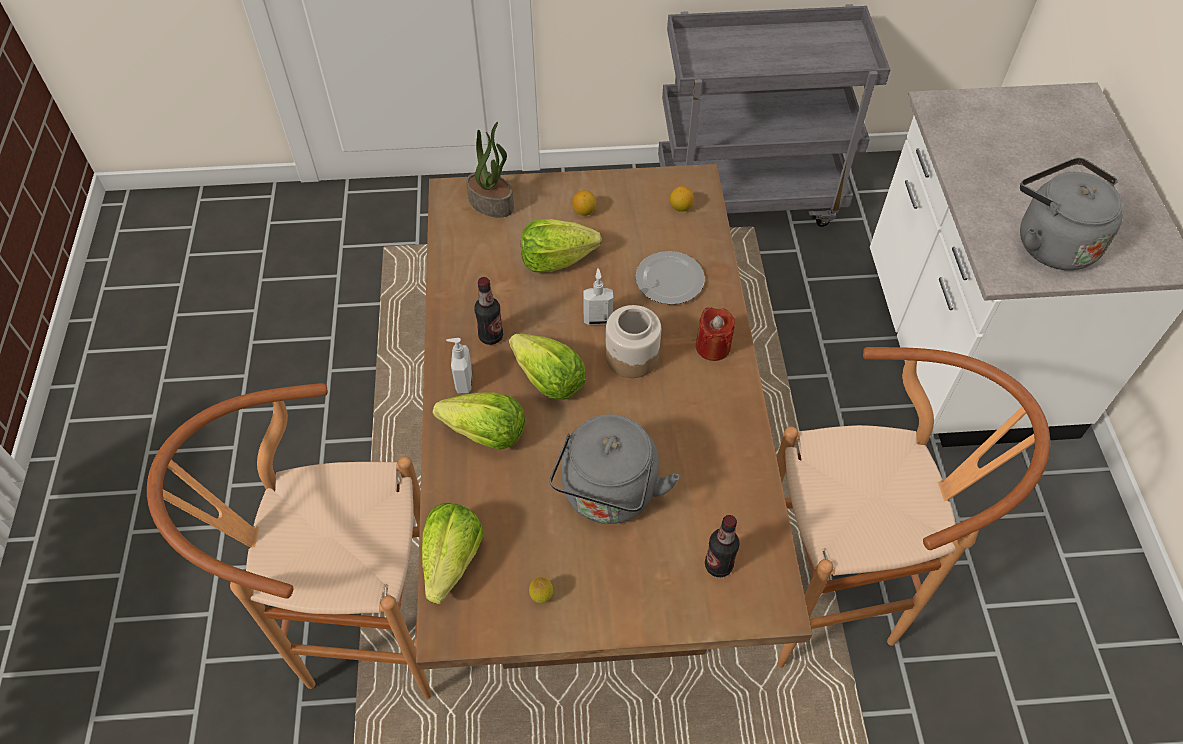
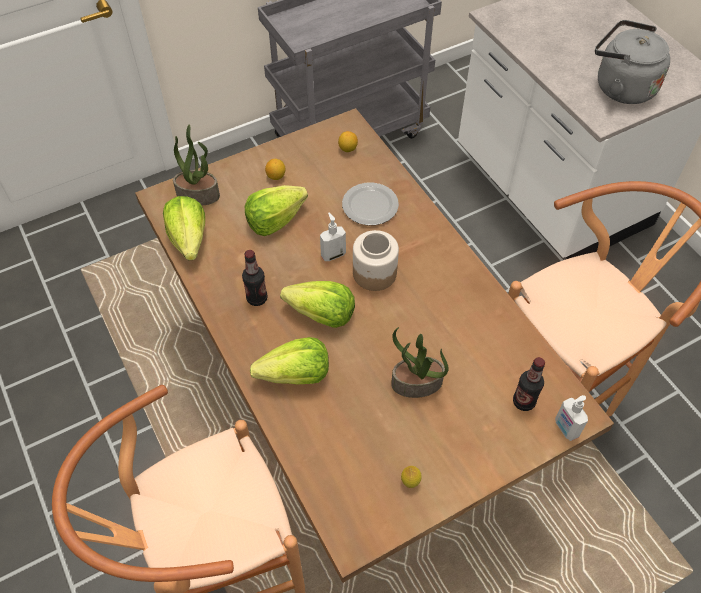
camera: 25 degrees left, 0 degrees up
lettuce [422,503,484,604] -> lettuce moved to [163,196,205,260]
soap dispenser [446,338,473,393] -> soap dispenser moved to [555,395,588,441]
grey kettle [549,414,679,524] -> potted plant [391,327,449,398]
red candle [696,308,735,361] -> none

